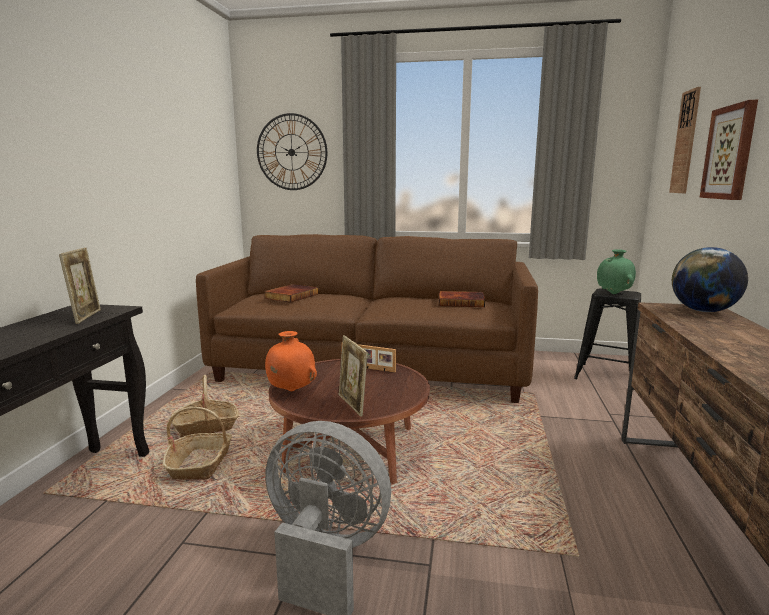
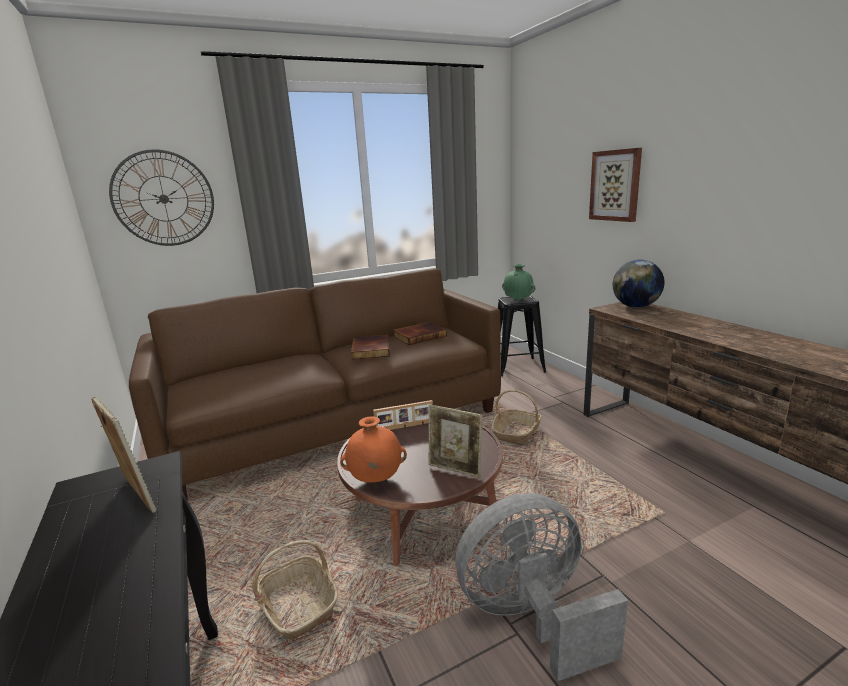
camera: 35 degrees left, 5 degrees up
basket [171,375,239,437] -> basket moved to [492,390,542,445]
book [264,284,318,303] -> book moved to [351,335,390,360]
wall clock [669,87,701,193] -> none

